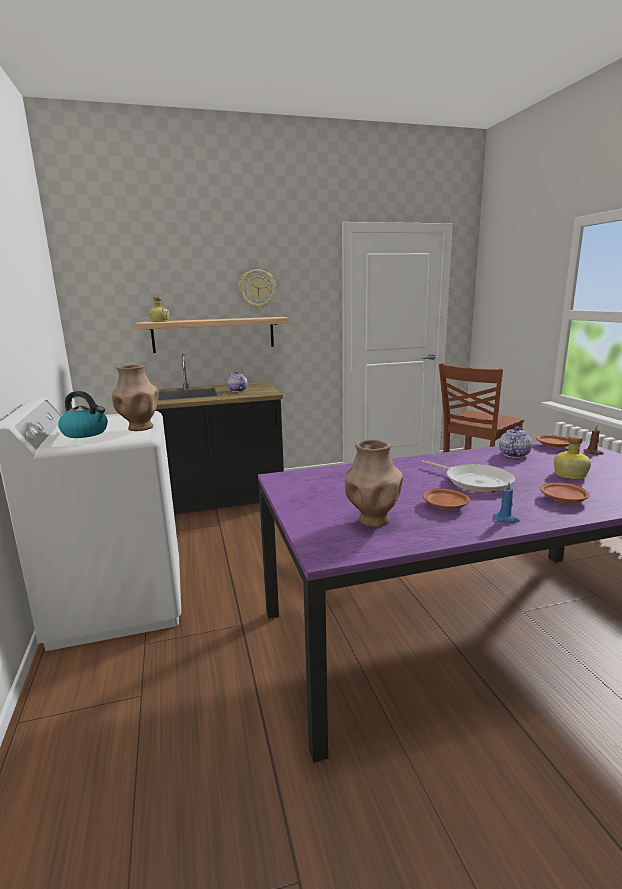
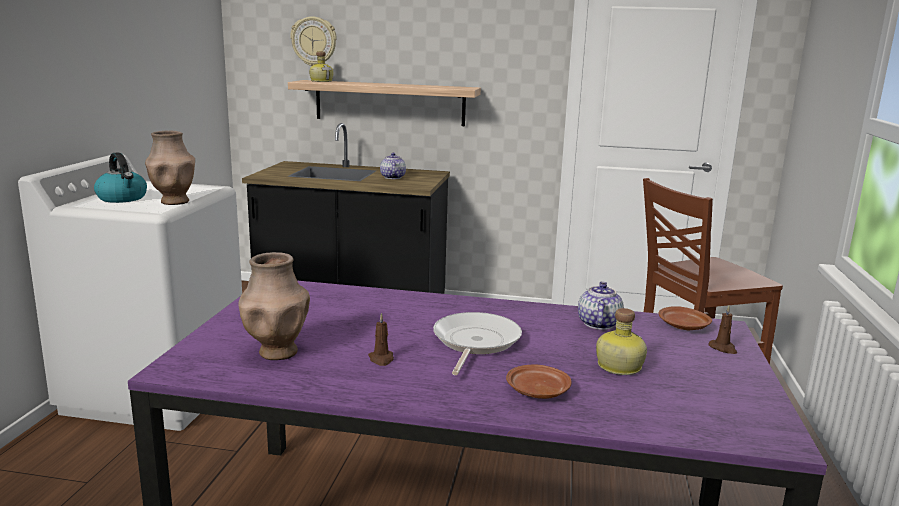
camera: 25 degrees right, 0 degrees up
wall clock [239,270,276,309] -> wall clock moved to [290,16,337,66]
frying pan [422,460,515,493] -> frying pan turned 150 degrees counterclockwise [433,312,522,375]
brown plate [423,488,469,509] -> brown candle [368,313,394,366]
blue candle [493,482,520,523] -> none
teapot [499,426,532,458] -> teapot turned 45 degrees counterclockwise [578,281,624,330]

